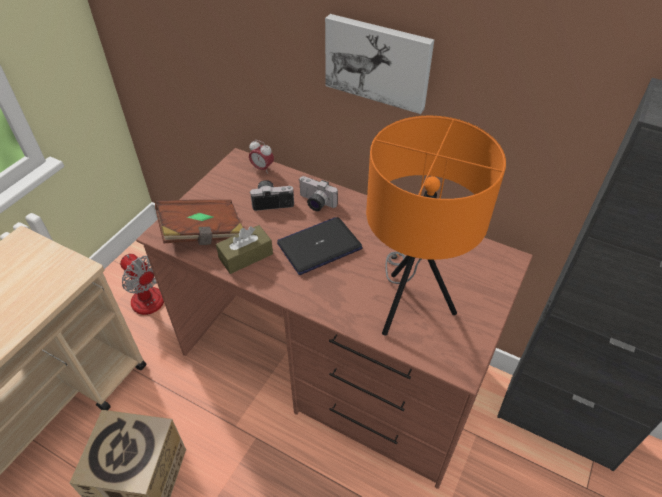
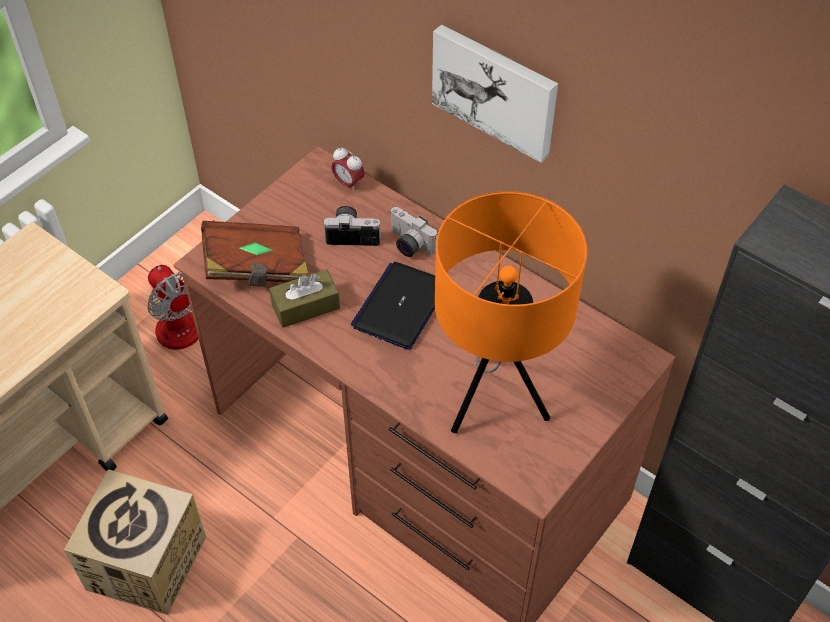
camera: 10 degrees right, 5 degrees up
laptop [277,217,363,275] -> laptop turned 45 degrees counterclockwise [351,262,435,350]

